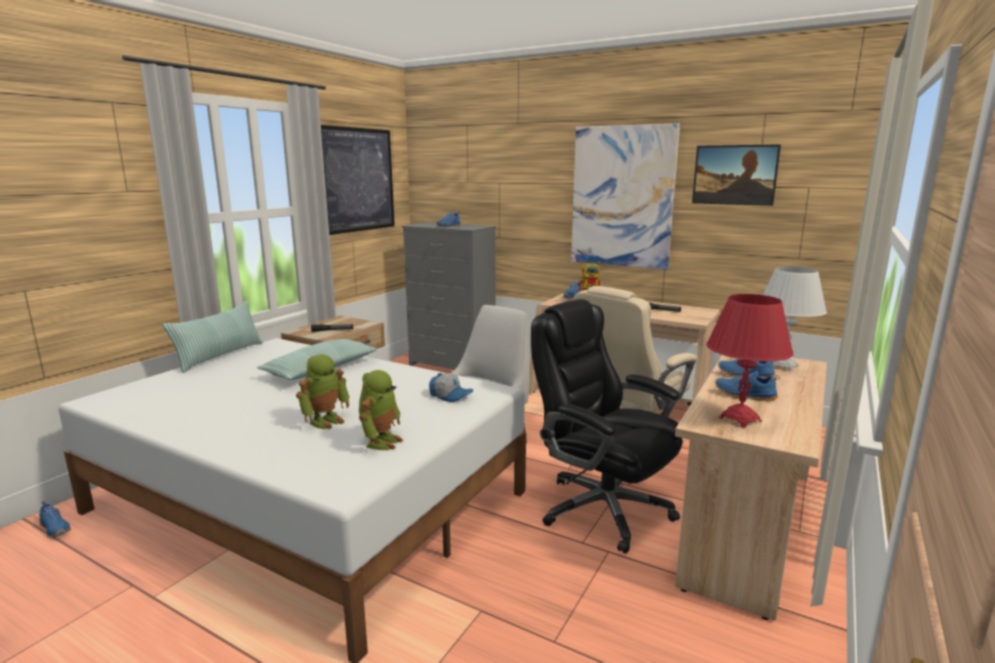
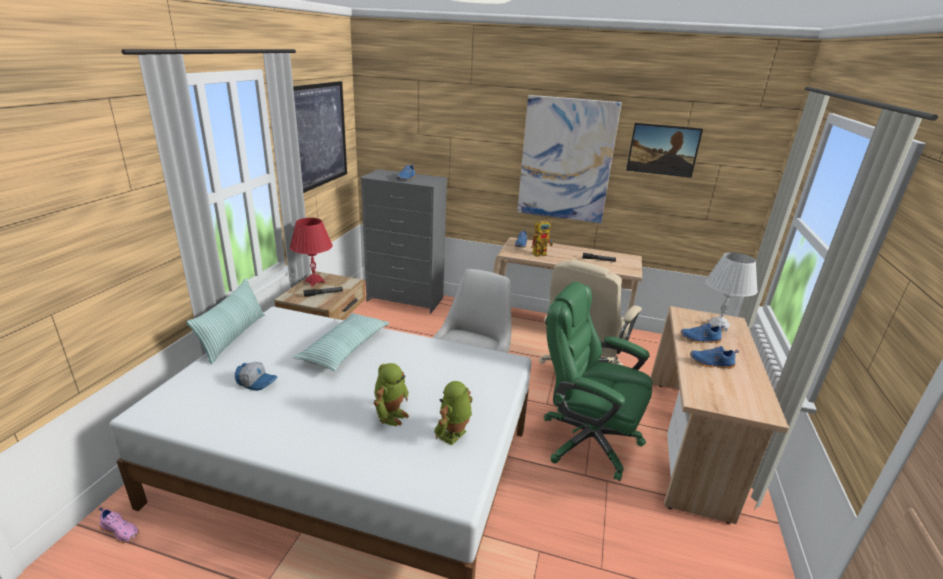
camera: 15 degrees left, 10 degrees up
blue shoe [39,501,71,539] -> pink shoe [99,507,139,543]
toy robot [359,370,403,450] -> toy robot turned 150 degrees counterclockwise [434,381,473,445]
cap [429,373,473,402] -> cap moved to [235,362,277,391]
black office chair [531,299,683,554] -> green office chair [544,282,652,481]
red table lamp [707,294,794,428] -> red table lamp moved to [290,218,333,287]

